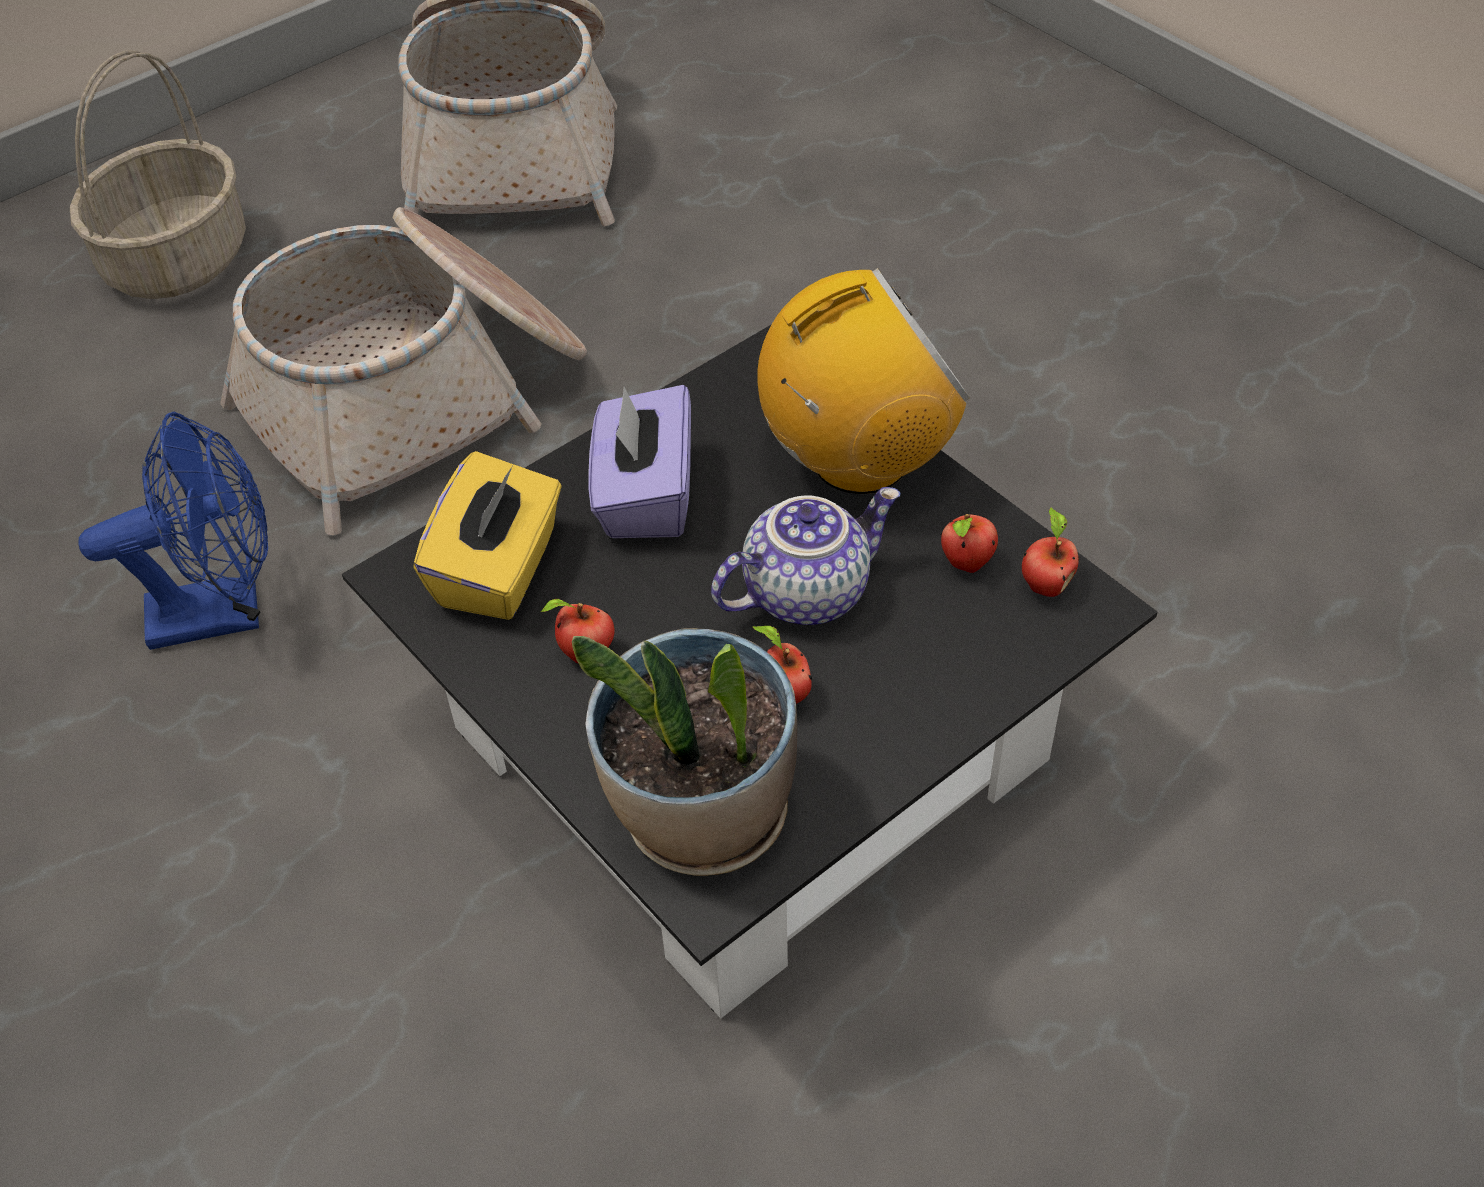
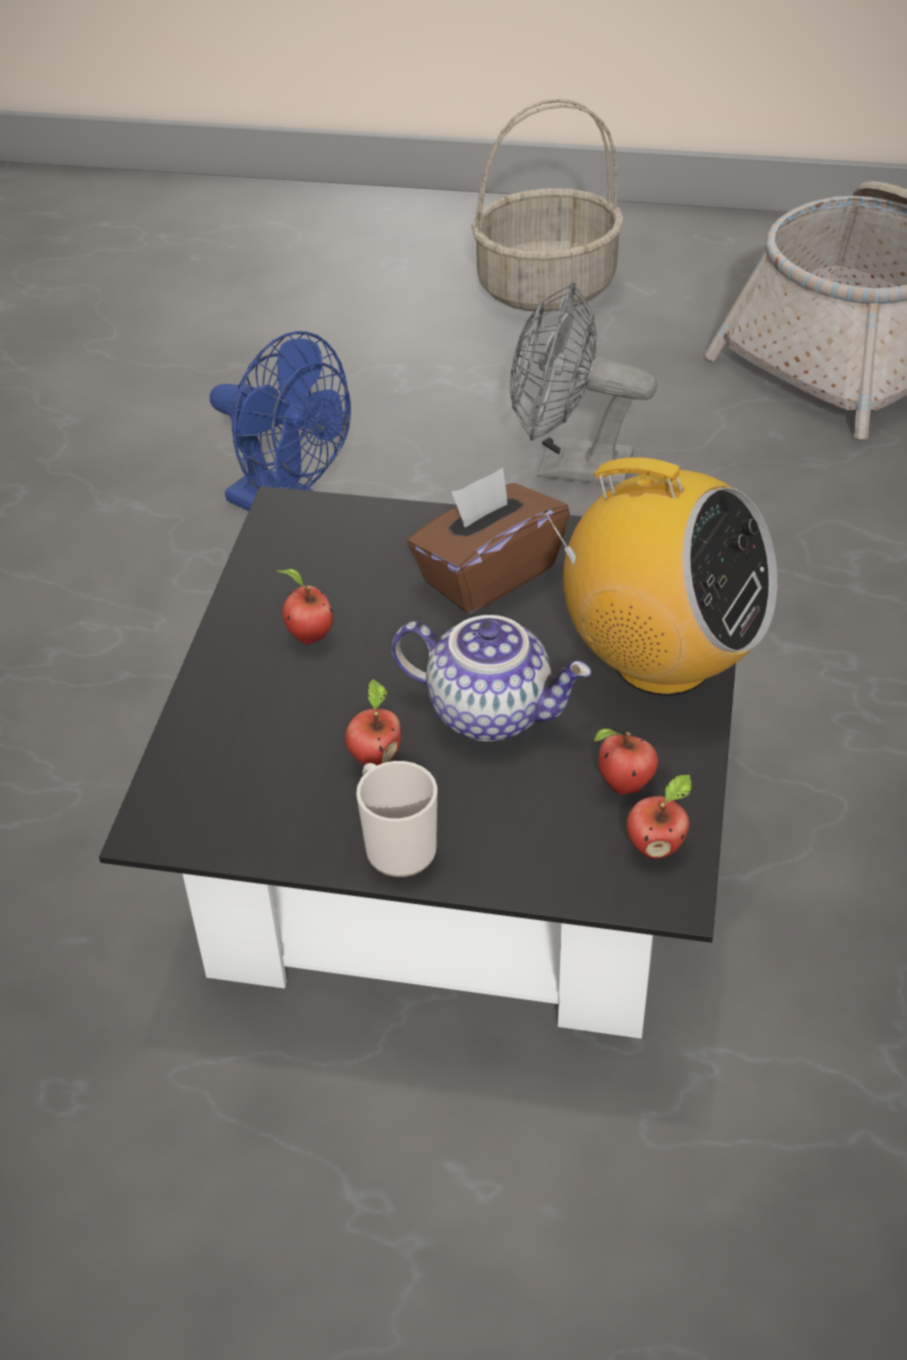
camera: 50 degrees right, 5 degrees down
basket [220,207,587,535] -> grey fan [510,282,657,486]
yellow tissue box [413,451,562,620] -> none
potted plant [572,628,797,876] -> none
purple tissue box [588,385,691,538] -> brown tissue box [407,468,570,614]
none -> mug [356,761,437,877]

